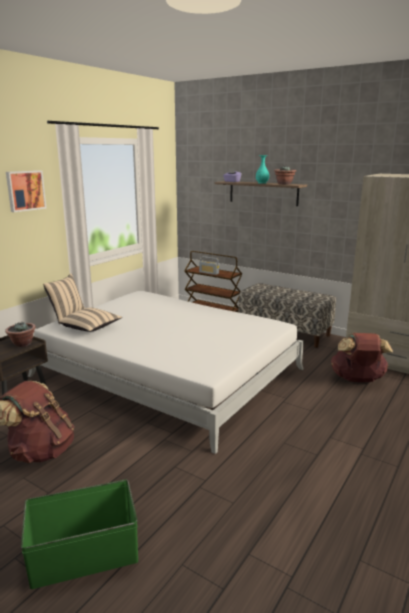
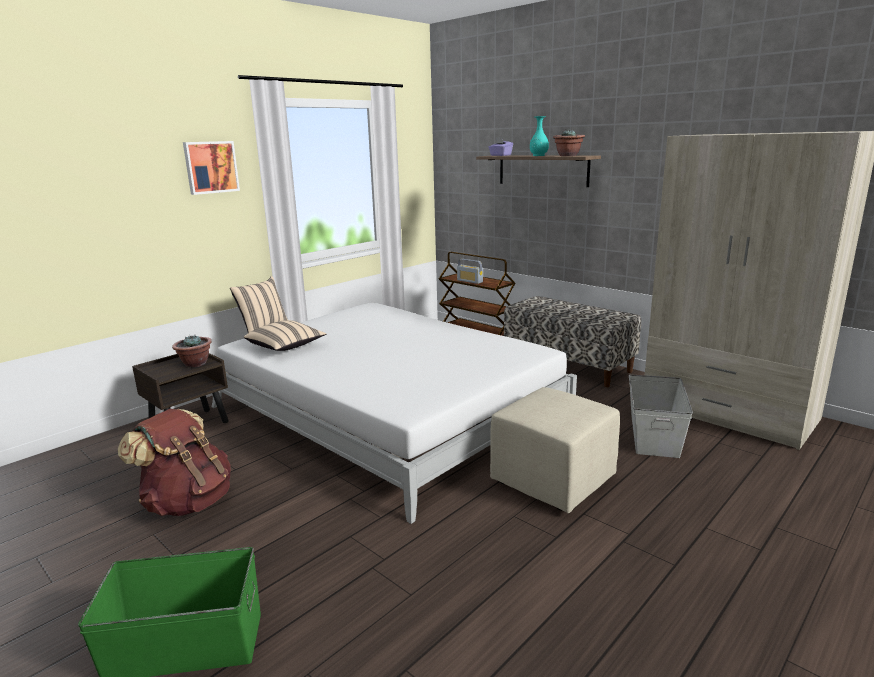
camera: 10 degrees right, 0 degrees up
brown backpack [331,333,393,382] -> grey storage box [629,374,693,458]
none -> beige ottoman [490,387,620,513]

